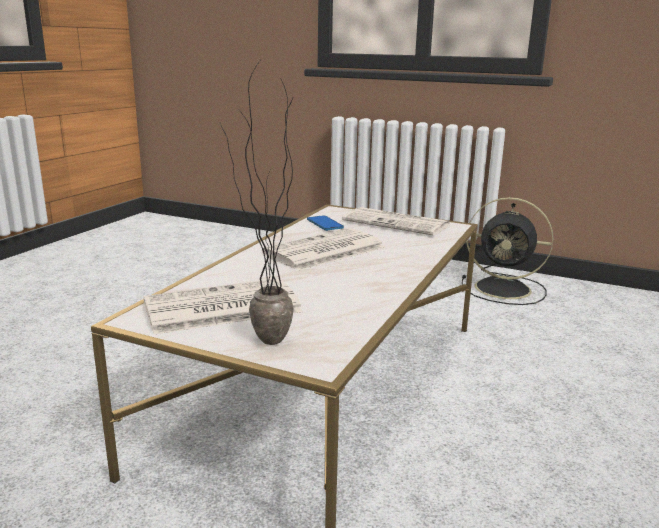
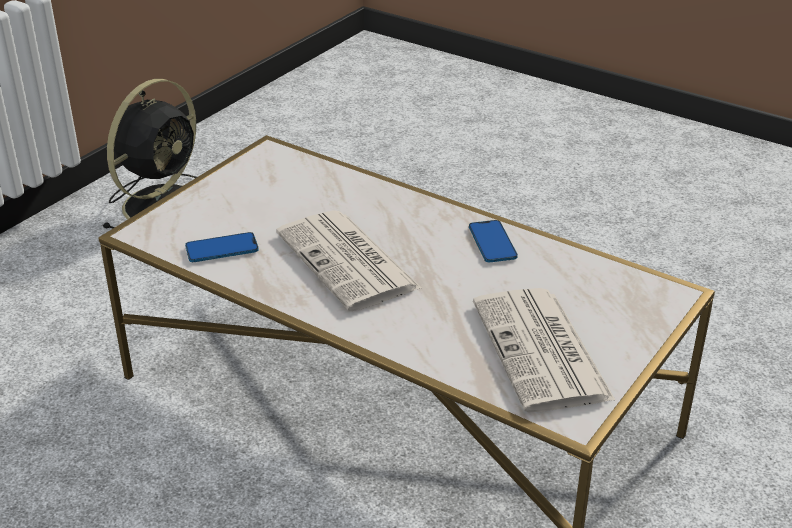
camera: 80 degrees left, 15 degrees up
potted plant [220,61,294,345] -> none
newspaper [342,207,450,236] -> none
none -> phone [469,220,518,262]

